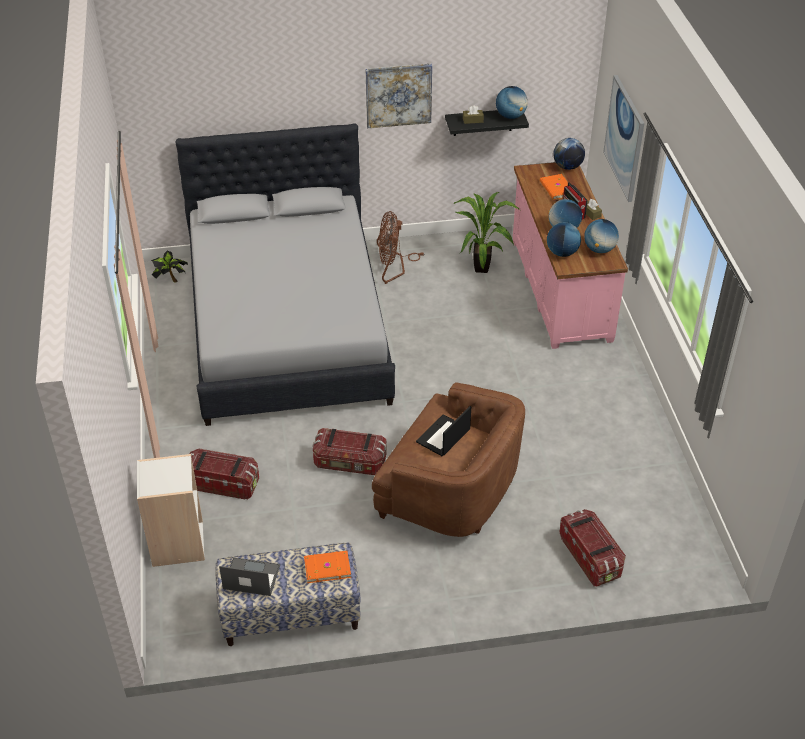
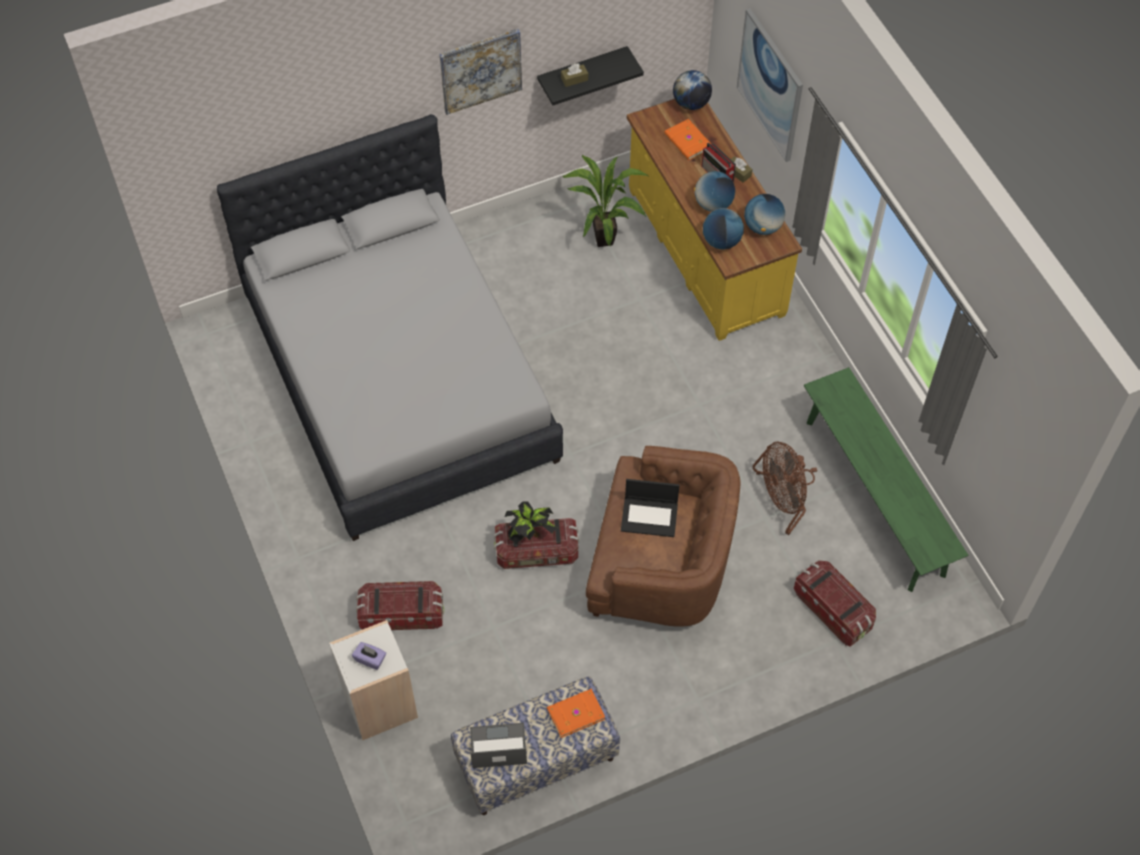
camera: 15 degrees left, 15 degrees up
potted plant [151,251,188,283] -> potted plant moved to [504,501,557,543]
brown fan [377,211,424,284] -> brown fan moved to [753,442,817,535]
laptop [416,406,471,456] -> laptop turned 105 degrees counterclockwise [621,479,679,537]
globe [496,86,528,119] -> none
pink dresser [513,162,628,349] -> yellow dresser [627,98,802,341]
none -> purple tissue box [352,642,386,670]
none -> green bench [804,367,968,592]

